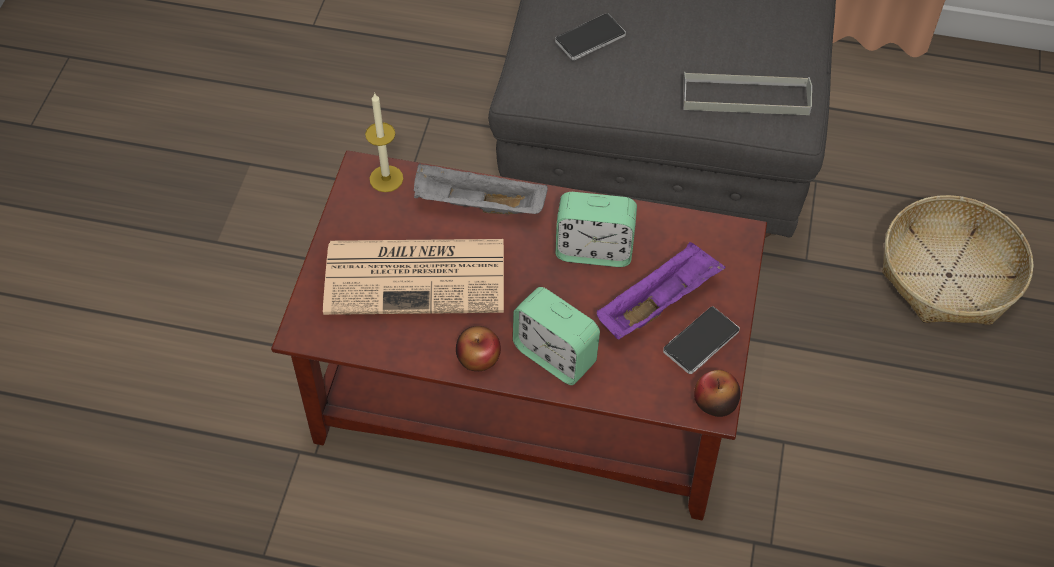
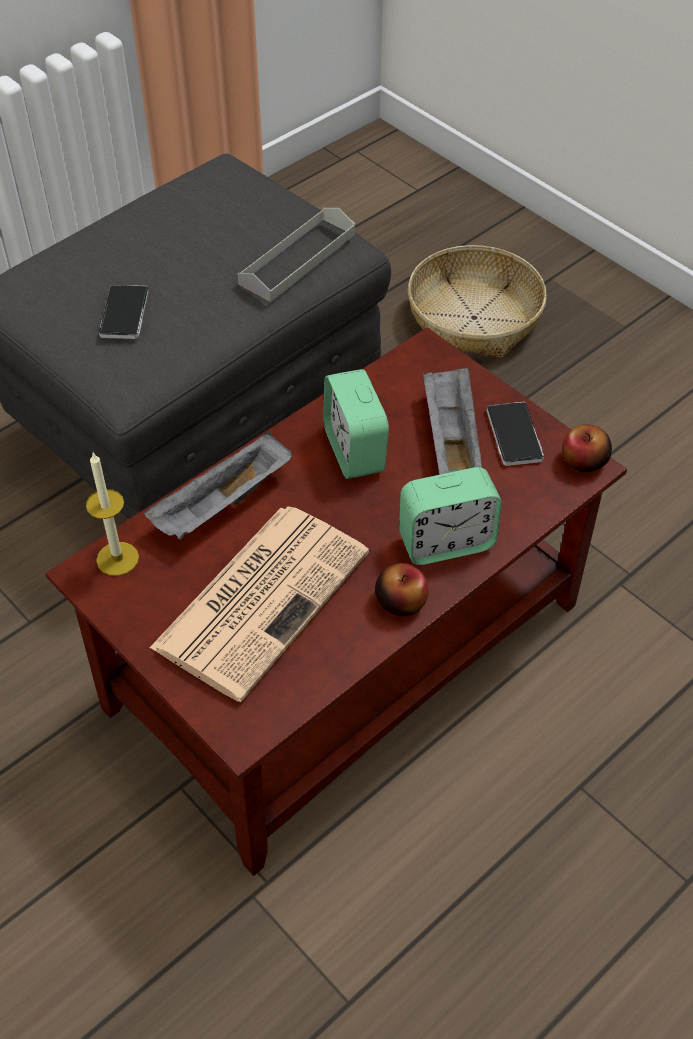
camera: 55 degrees left, 5 degrees down
alarm clock [556,192,637,267] -> alarm clock turned 120 degrees clockwise [323,369,389,479]
purple tray [597,242,726,339] -> grey tray [423,367,482,475]

